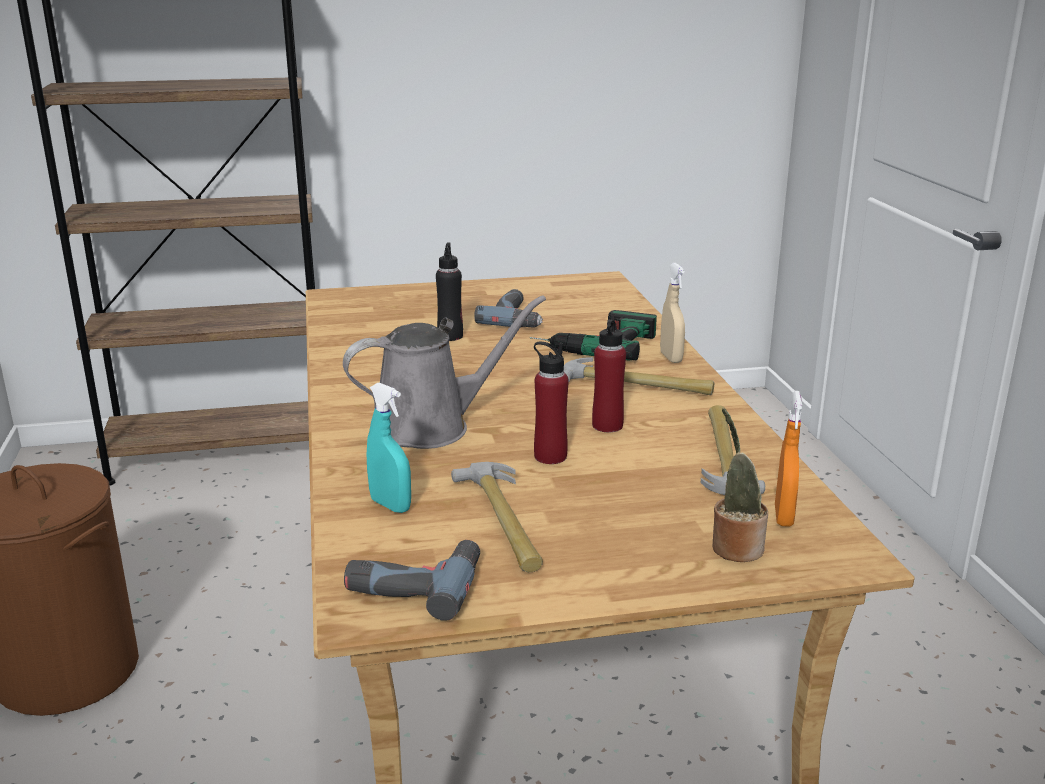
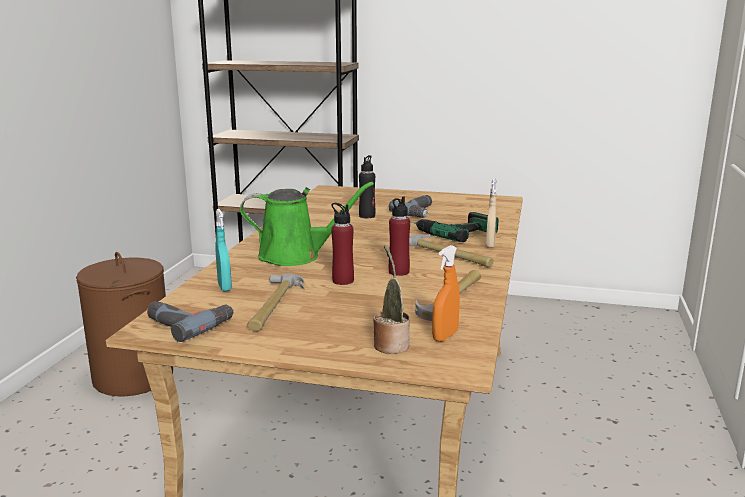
camera: 25 degrees right, 5 degrees down
grey watering can [343,295,546,449] -> green watering can [240,182,374,266]

